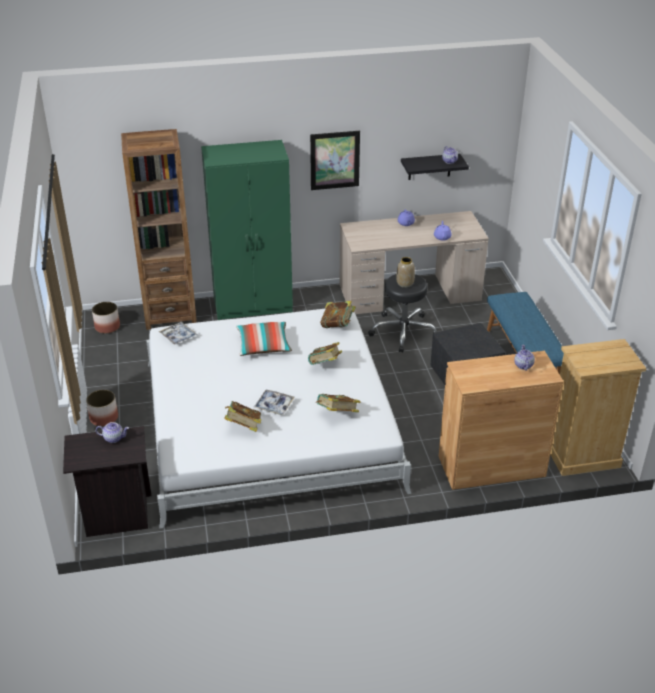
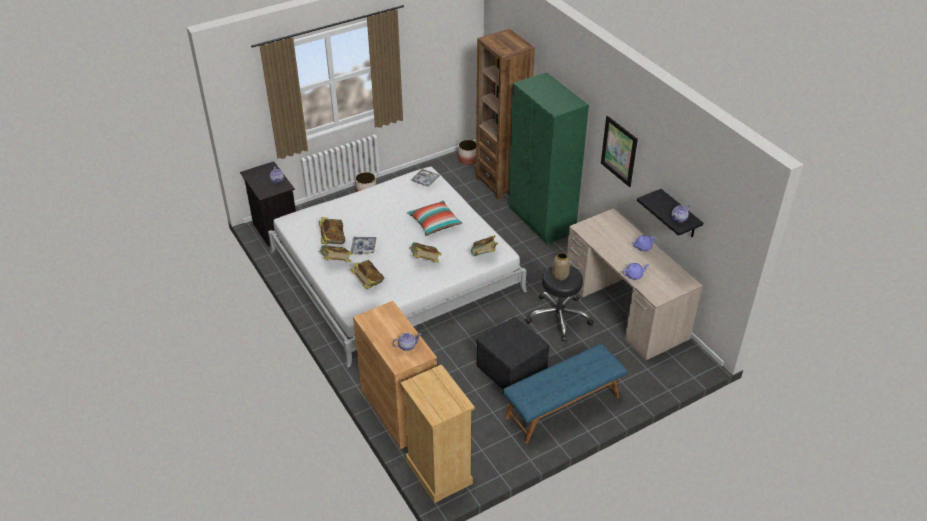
camera: 70 degrees right, 5 degrees up
none -> book [318,245,353,262]

